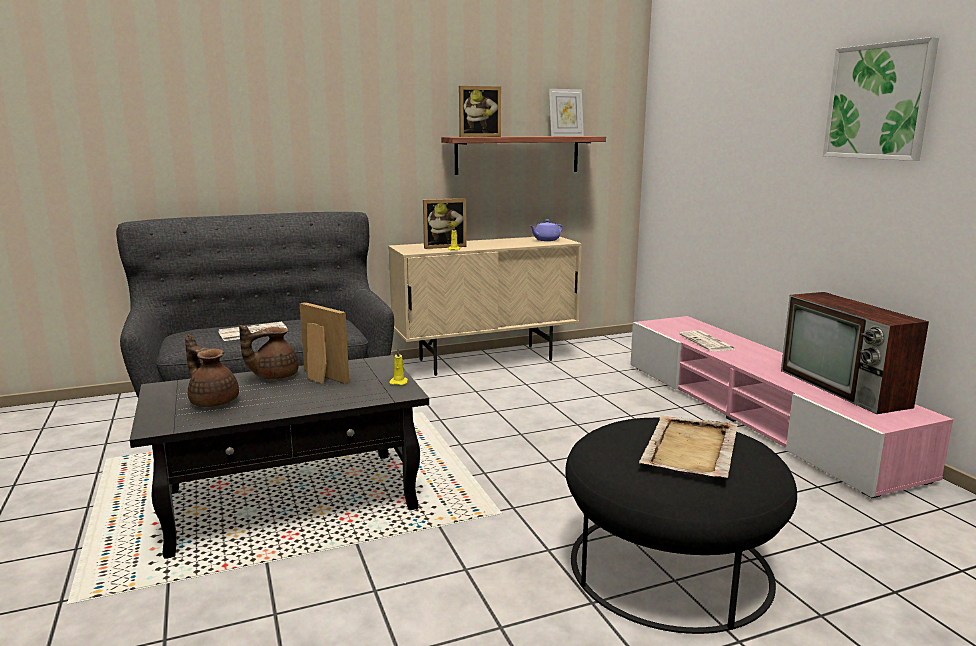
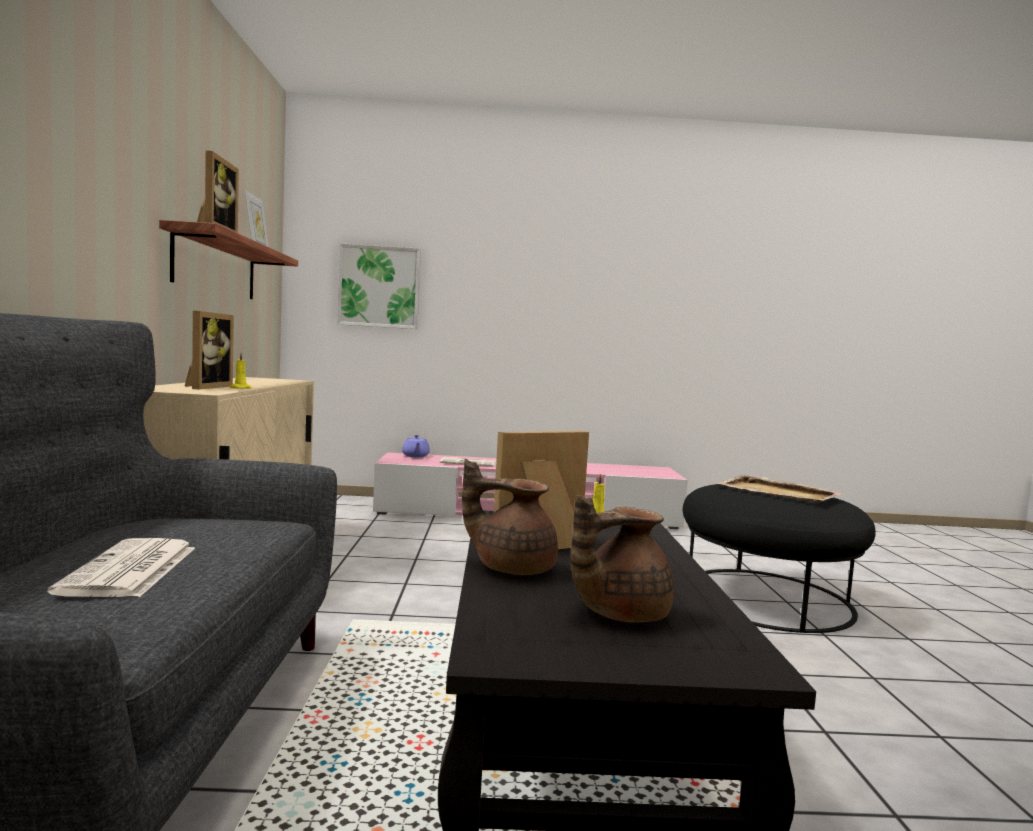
camera: 70 degrees left, 10 degrees down
brown teapot [239,325,299,380] -> brown teapot turned 120 degrees clockwise [462,459,558,575]
purple teapot [530,219,563,241] -> purple teapot moved to [402,435,430,457]
television [781,292,929,414] -> none
picture [823,37,939,161] -> picture moved to [337,243,421,329]

